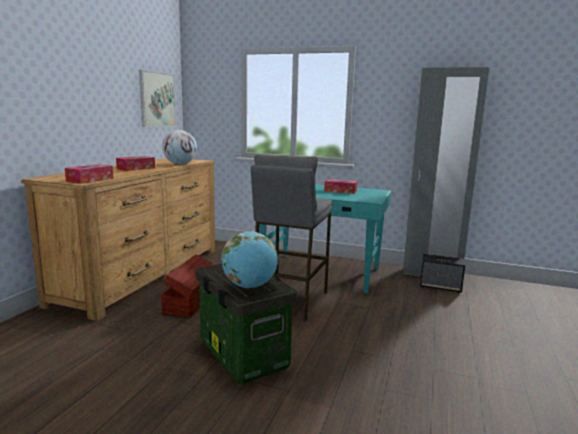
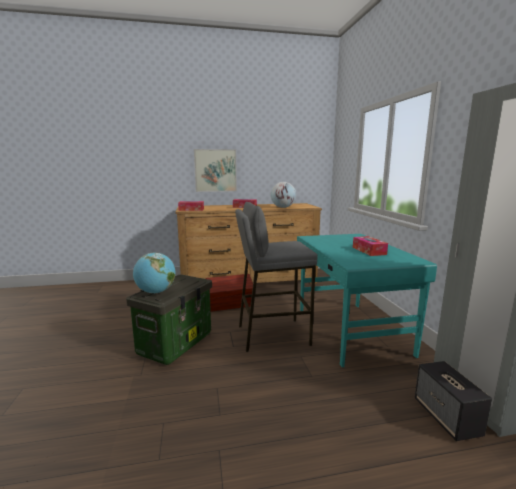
camera: 60 degrees right, 0 degrees up
picture [139,70,176,127] -> picture moved to [194,149,237,192]

